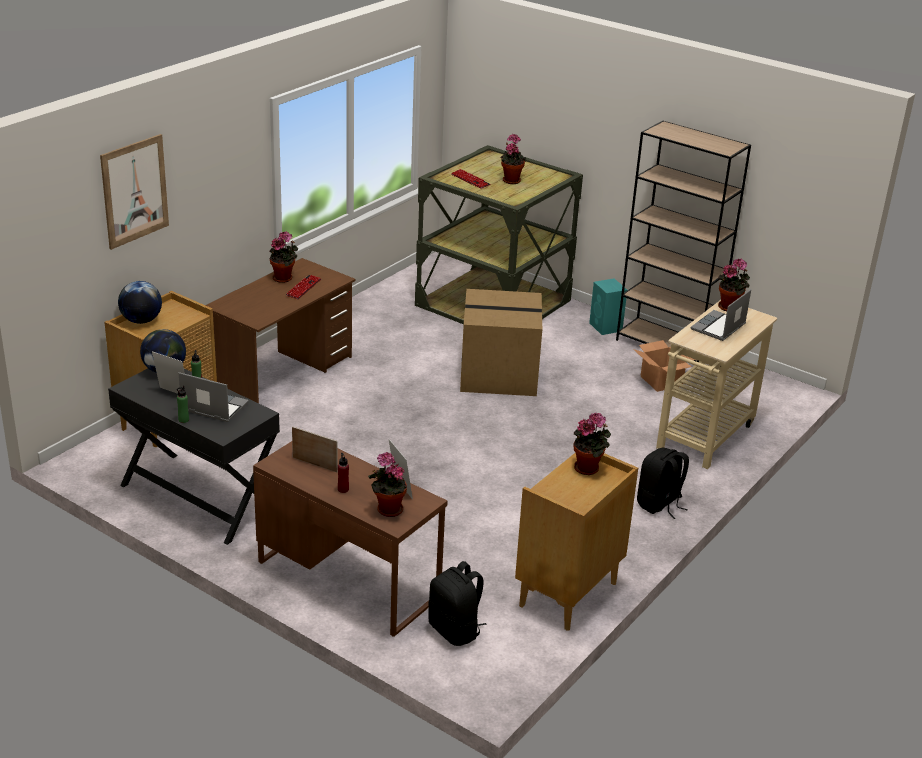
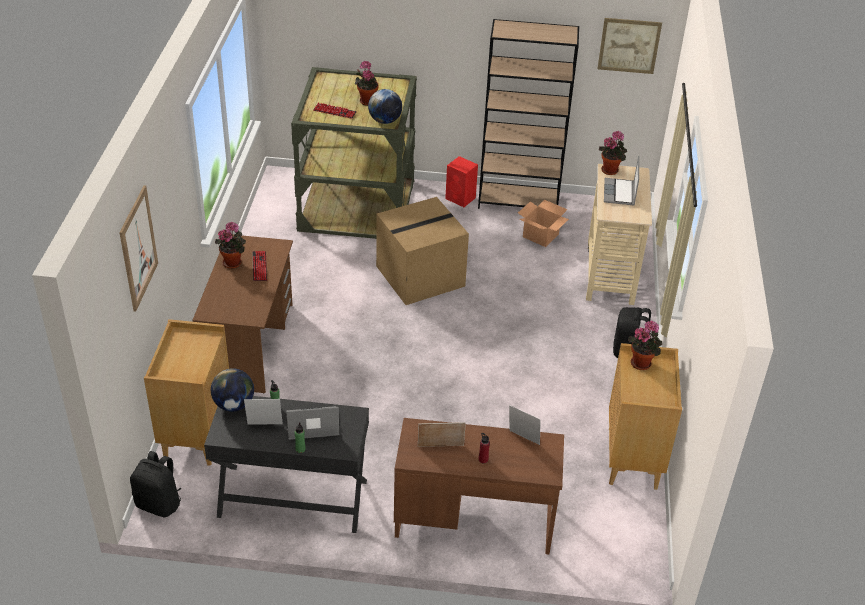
camera: 30 degrees left, 10 degrees up
globe [118,281,162,324] -> globe moved to [368,89,402,124]
potted plant [368,452,407,517] -> none
black backpack [428,561,487,646] -> black backpack moved to [130,451,182,517]
turquoise speaker [589,278,627,335] -> red speaker [445,156,478,207]
none -> picture [597,18,662,74]

